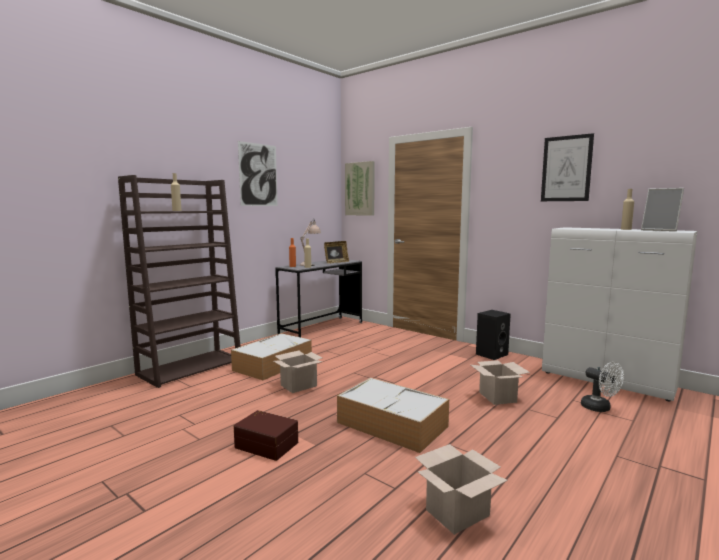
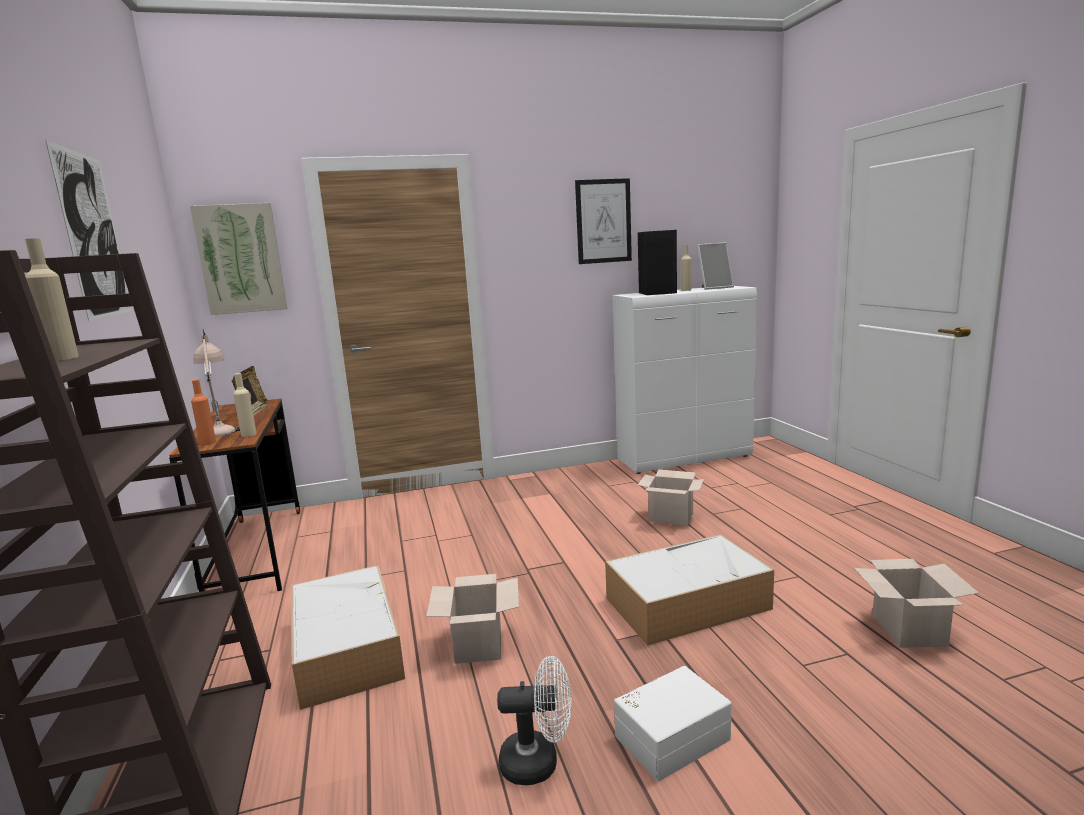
camera: 55 degrees left, 5 degrees up
brown storage box [234,410,298,461] -> white storage box [614,666,731,781]
grey desk [275,260,363,337] -> brown desk [169,399,300,592]
black speaker [476,310,511,360] -> black speaker moved to [638,230,677,295]
white fan [581,362,624,412] -> white fan moved to [497,656,571,785]

